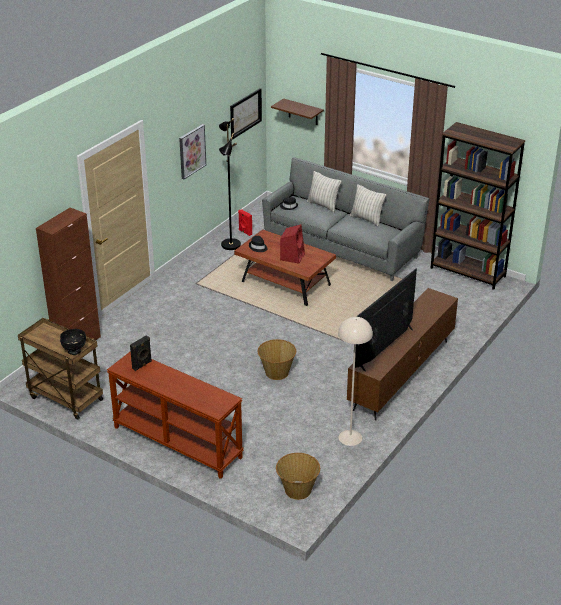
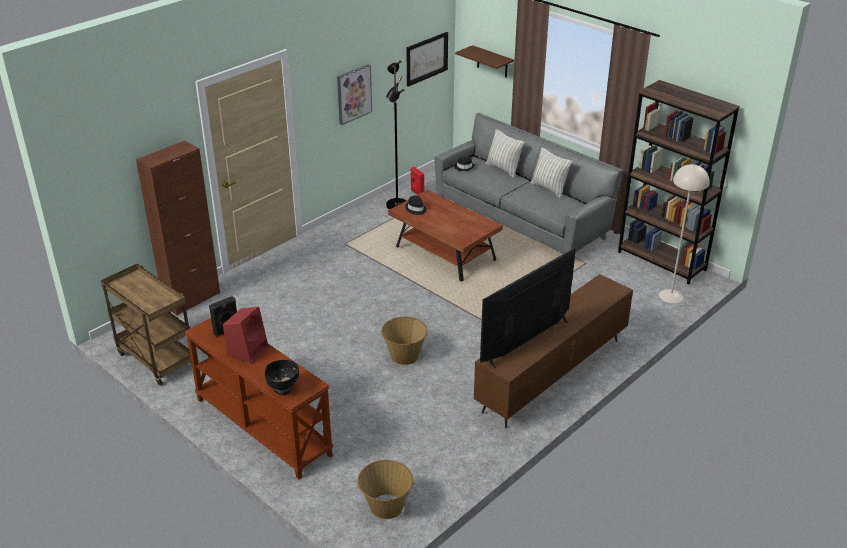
camera: 10 degrees right, 0 degrees up
black bowl [60,329,86,355] -> black bowl moved to [265,360,299,395]
red speaker [280,225,305,263] -> red speaker moved to [223,307,269,364]
beige floor lamp [338,317,373,446] -> beige floor lamp moved to [659,164,710,303]

